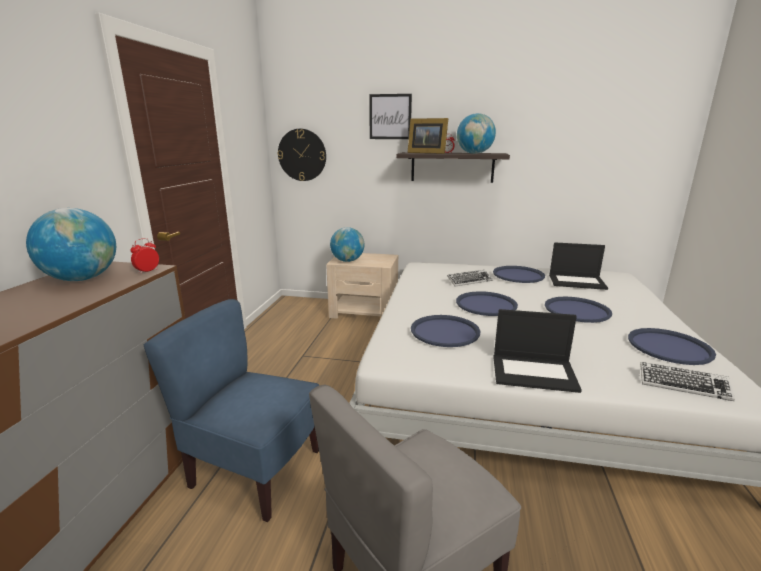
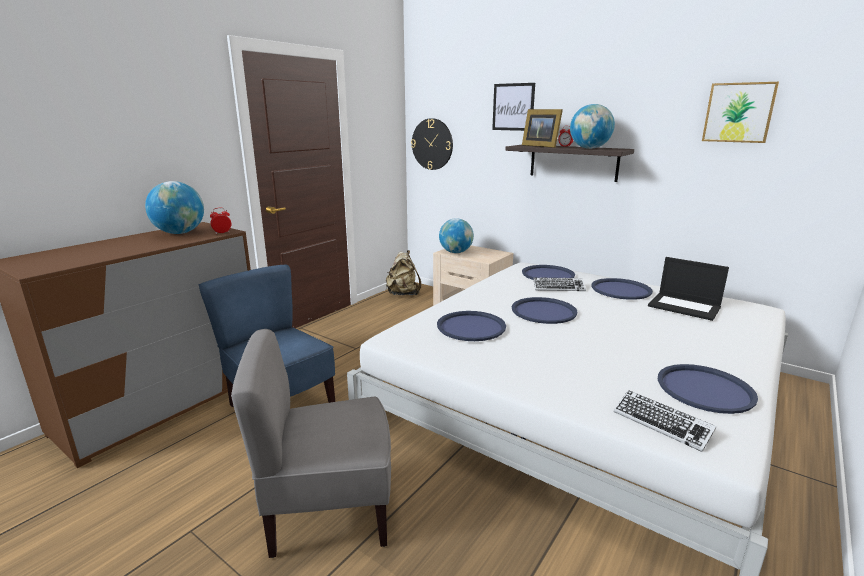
camera: 25 degrees right, 0 degrees up
laptop [493,309,582,393] -> none
blue tray [545,297,612,323] -> blue tray moved to [522,265,575,280]
none -> beige backpack [386,250,421,295]
none -> picture [702,82,779,143]

